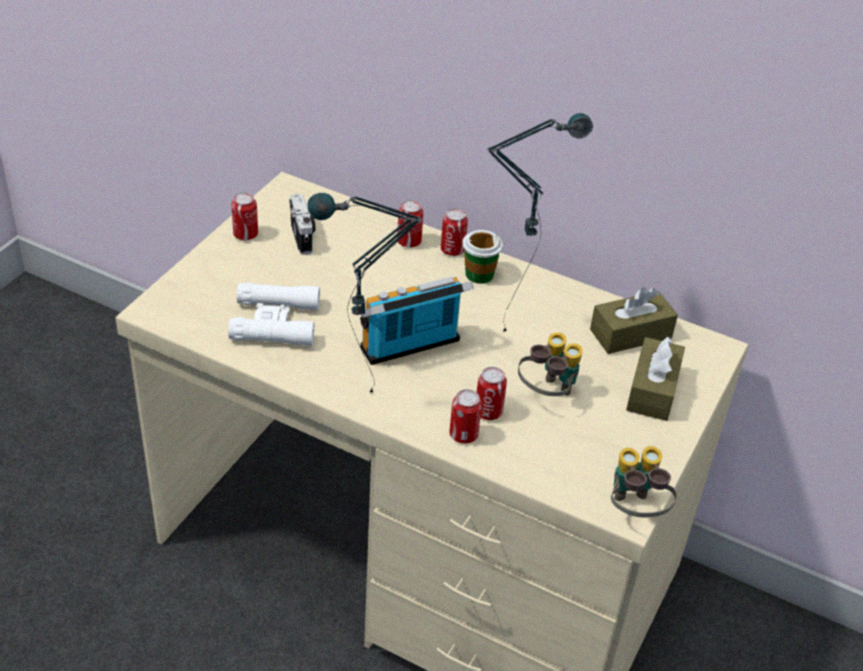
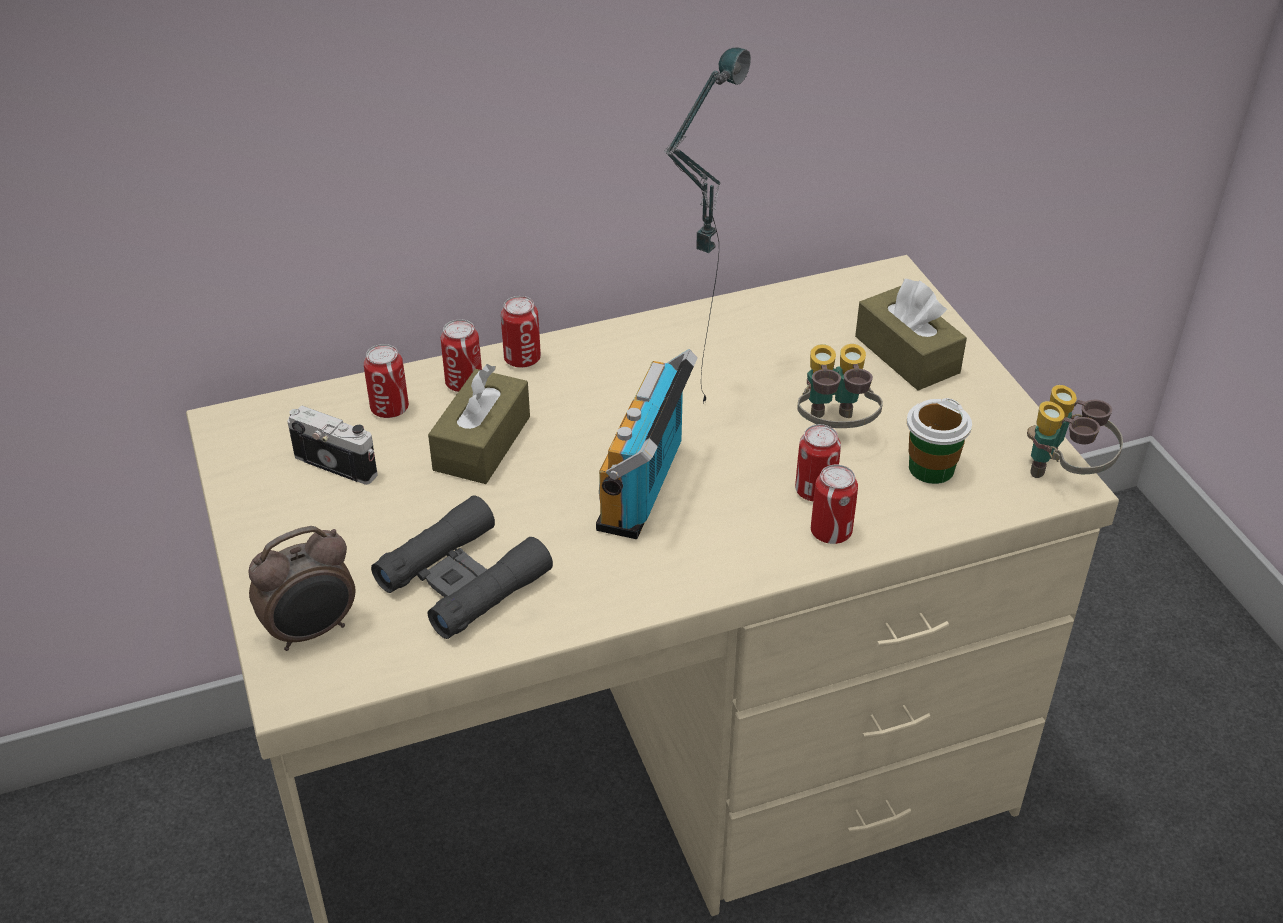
camera: 45 degrees left, 0 degrees up
white binoculars [228,283,320,346] -> black binoculars [371,495,553,639]
can [232,192,258,240] -> can moved to [364,344,409,418]
table lamp [307,193,422,394] -> none
cup [462,230,503,284] -> cup moved to [907,398,972,484]
brown tissue box [590,287,678,354] -> brown tissue box moved to [428,364,530,484]
none -> alarm clock [248,526,355,651]

